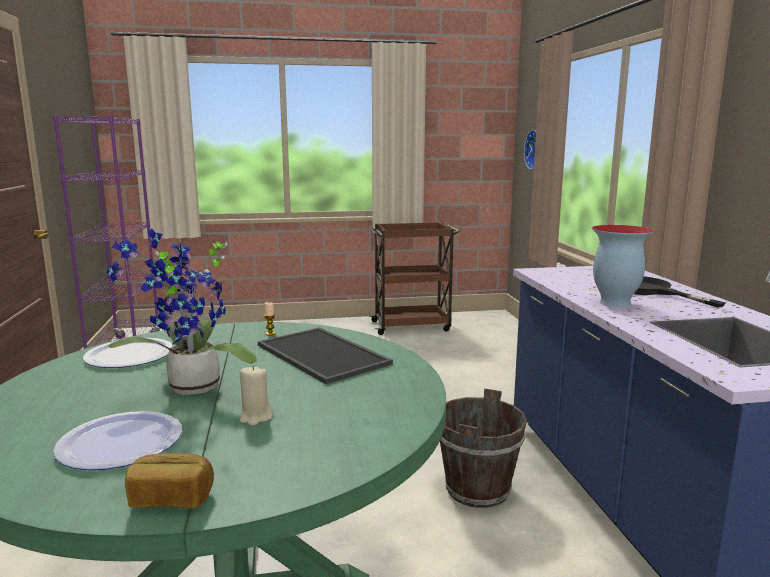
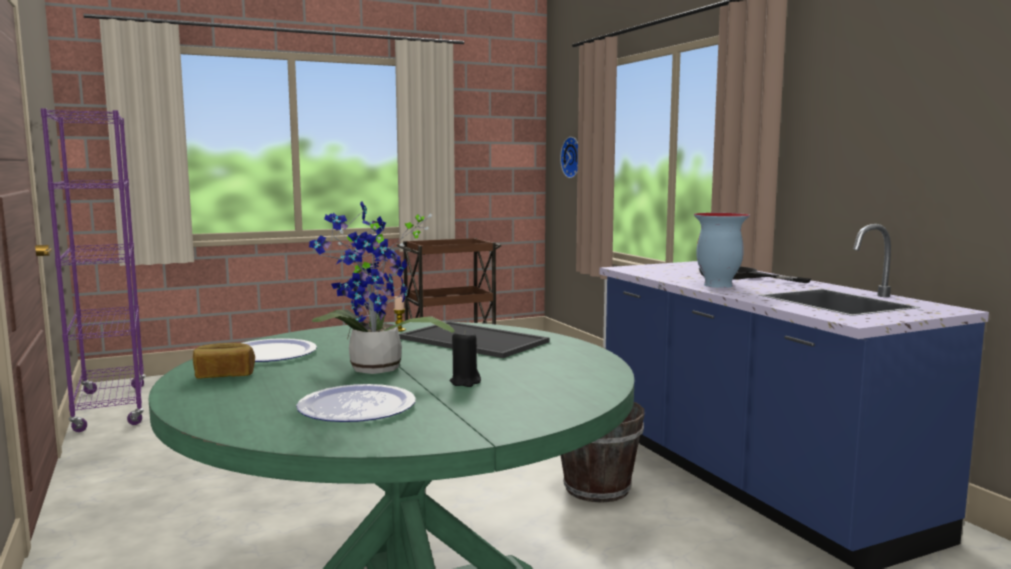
camera: 15 degrees left, 5 degrees down
bread [125,453,214,509] -> bread moved to [193,343,255,379]
beige candle [239,365,273,426] -> black candle [450,329,481,387]

